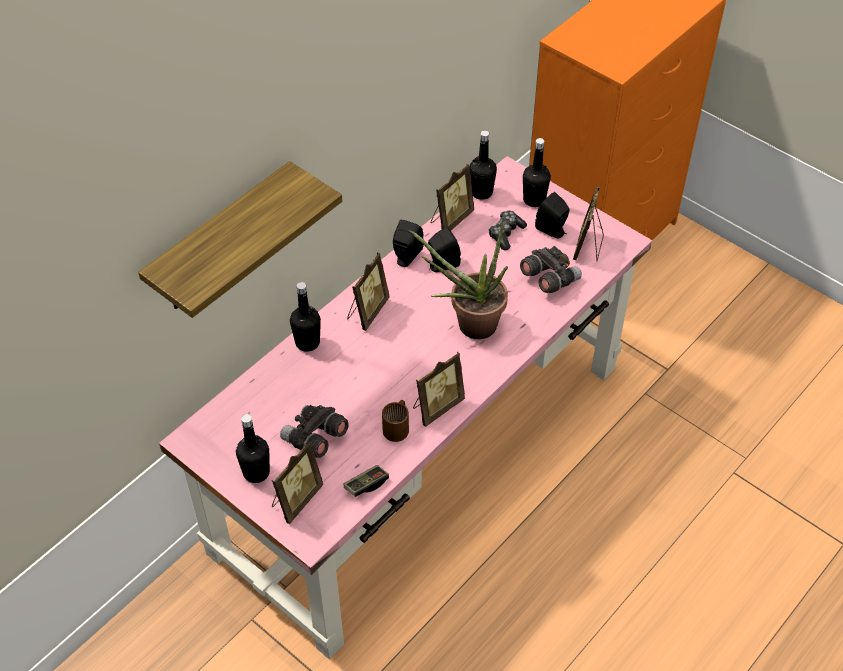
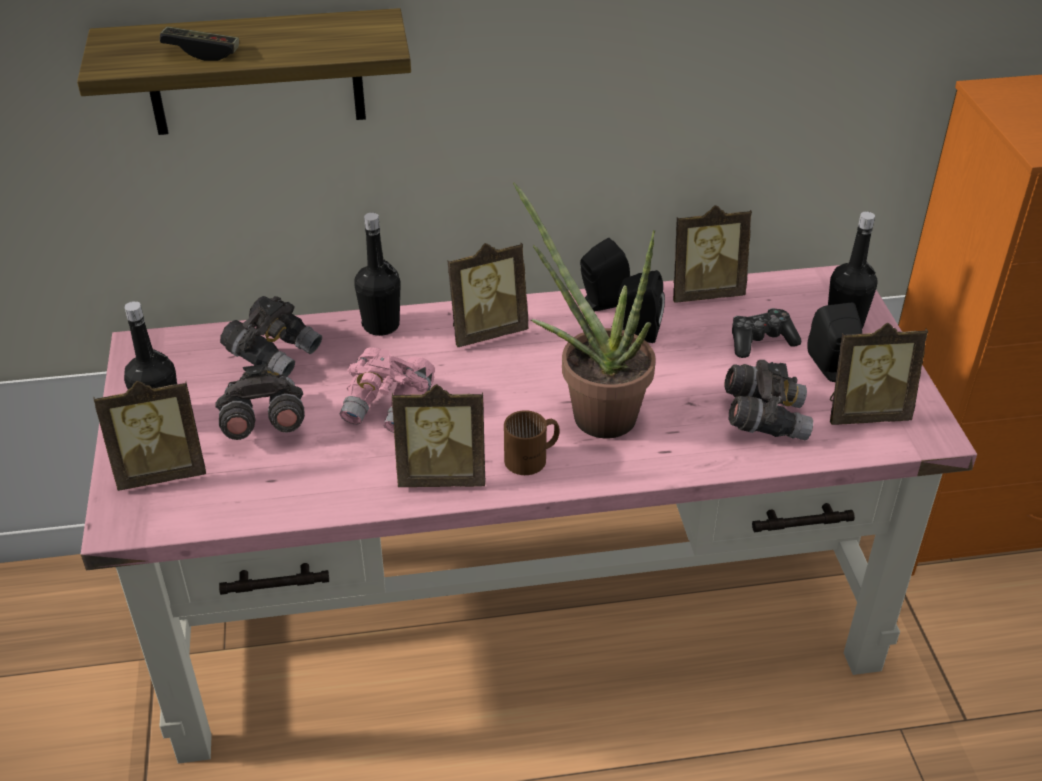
camera: 40 degrees right, 10 degrees down
game controller [344,465,389,497] -> game controller moved to [160,26,239,61]
brown mug [382,400,409,442] -> brown mug moved to [504,410,560,475]
black bottle [469,130,497,200] -> none
picture frame [573,187,604,261] -> picture frame turned 150 degrees counterclockwise [830,323,928,425]
none -> grey binoculars [220,296,322,377]
none -> pink binoculars [339,347,435,433]

